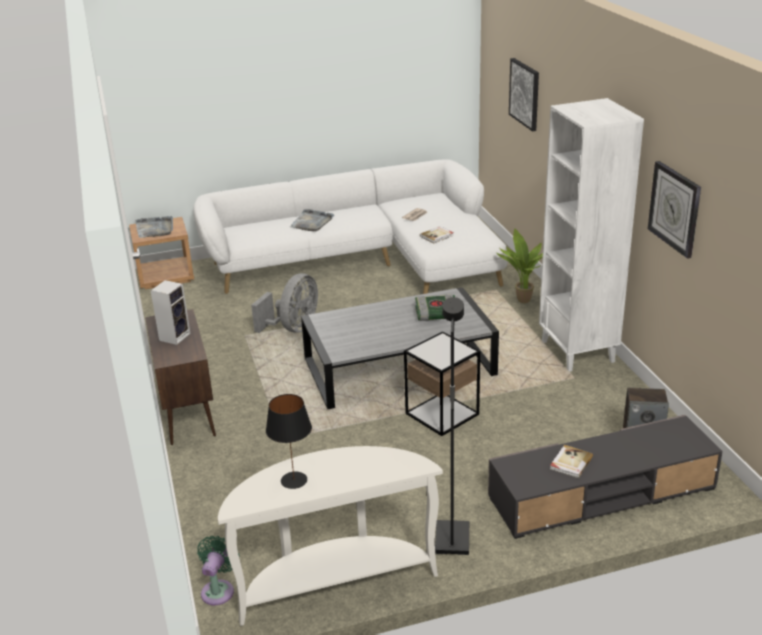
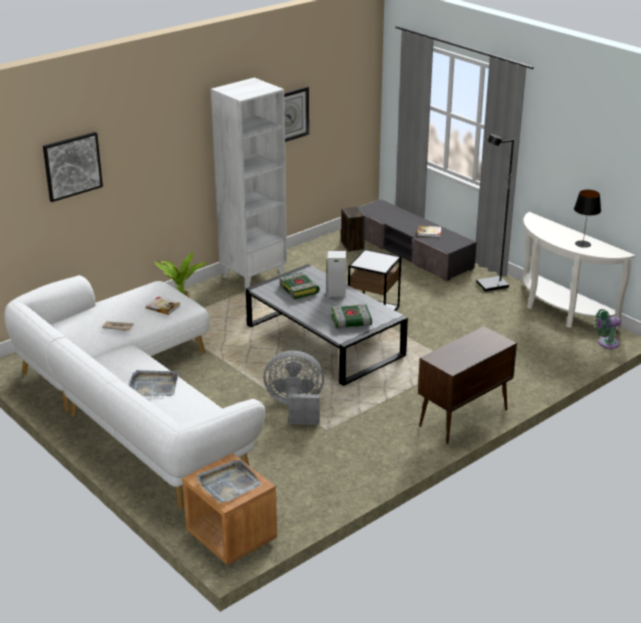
camera: 115 degrees left, 0 degrees up
speaker [150,280,191,345] -> speaker moved to [327,251,346,298]
none -> book [331,304,372,328]

